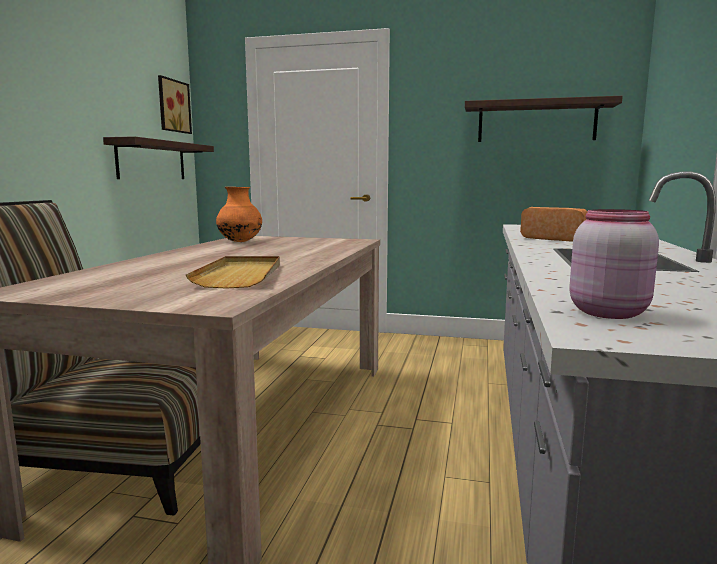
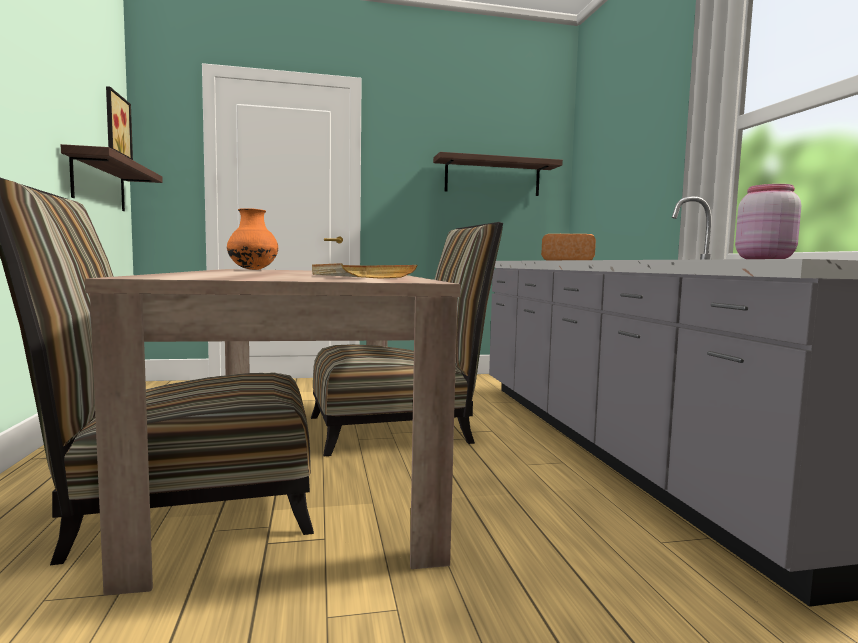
camera: 25 degrees left, 5 degrees down
none -> chair [311,222,503,456]

